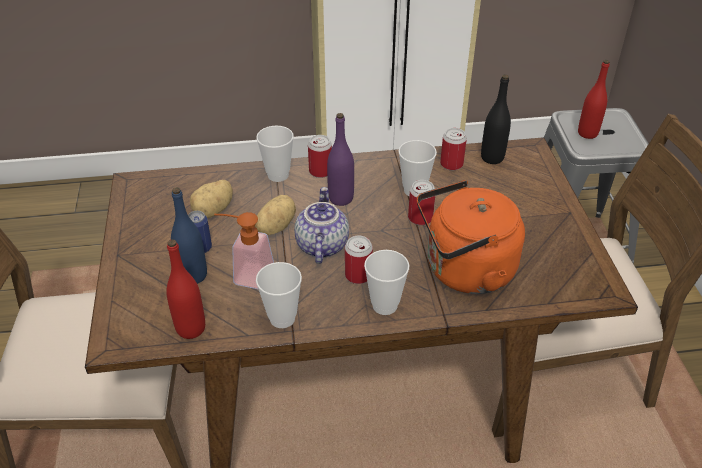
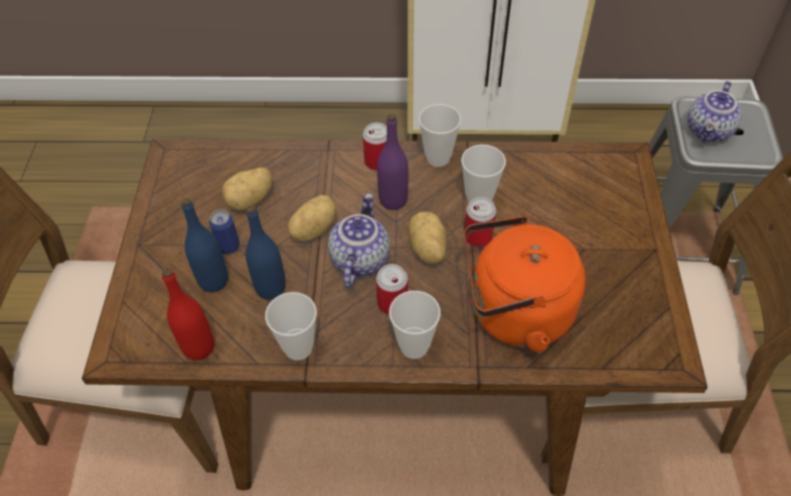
camera: 10 degrees right, 10 degrees up
soap dispenser [214,212,274,290] -> blue bottle [246,205,286,300]
cup [256,126,294,182] -> cup moved to [419,104,461,167]
can [440,128,467,170] -> none
black bottle [481,74,511,164] -> none
red bottle [578,60,610,139] -> teapot [688,81,742,143]
none -> potato [409,212,447,264]

